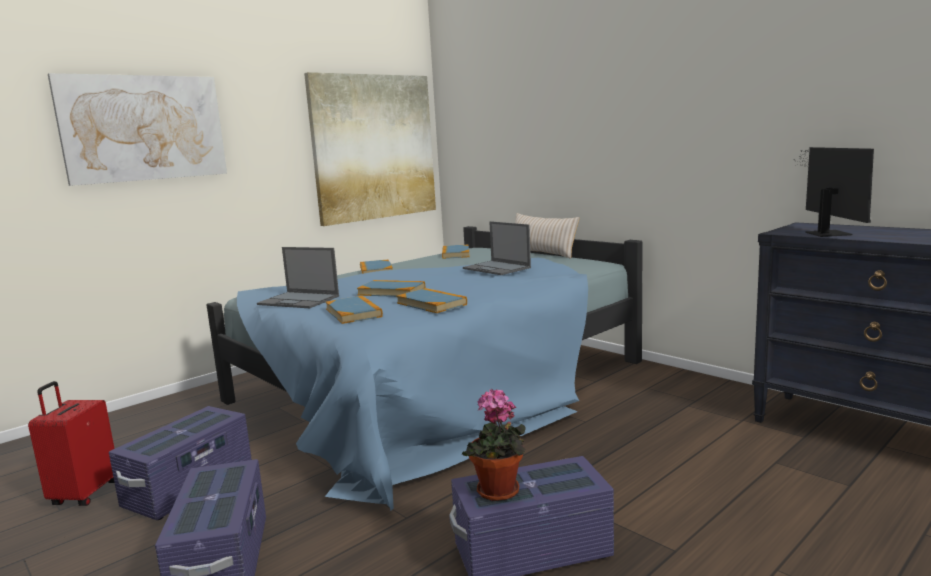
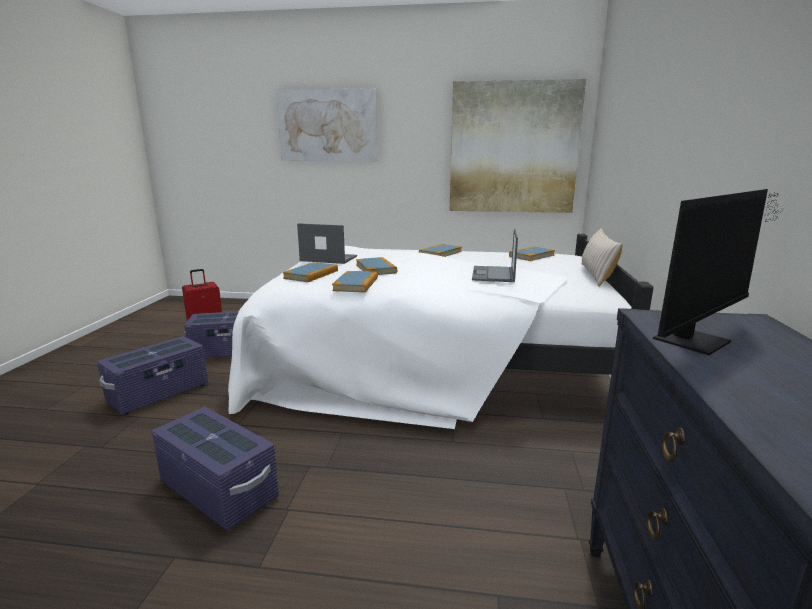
camera: 50 degrees right, 5 degrees up
blue bed [207,226,643,511] -> white bed [228,234,654,429]
laptop [257,247,339,308] -> laptop turned 120 degrees clockwise [297,223,357,264]
potted plant [462,389,526,501] -> none

